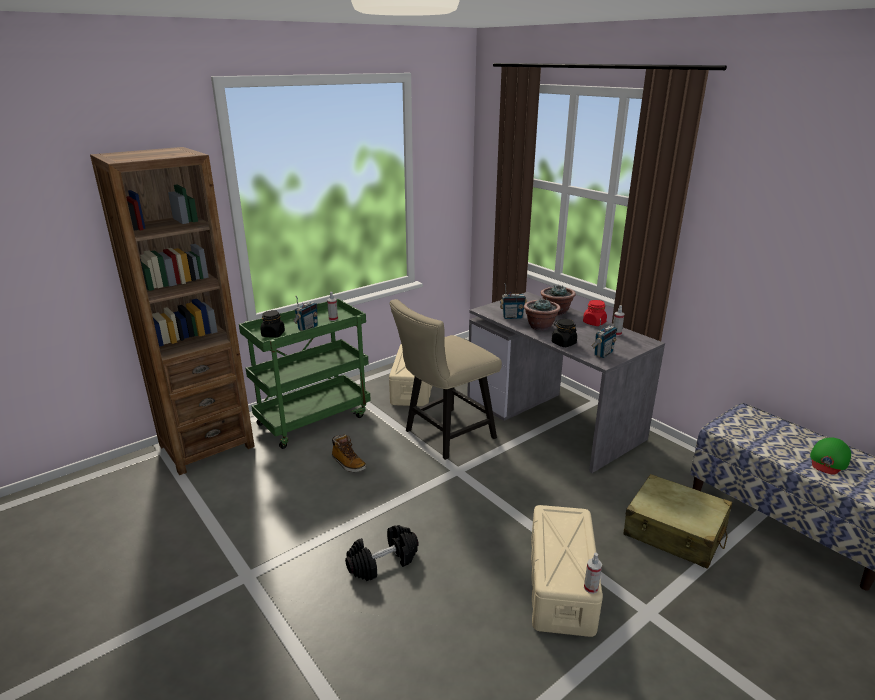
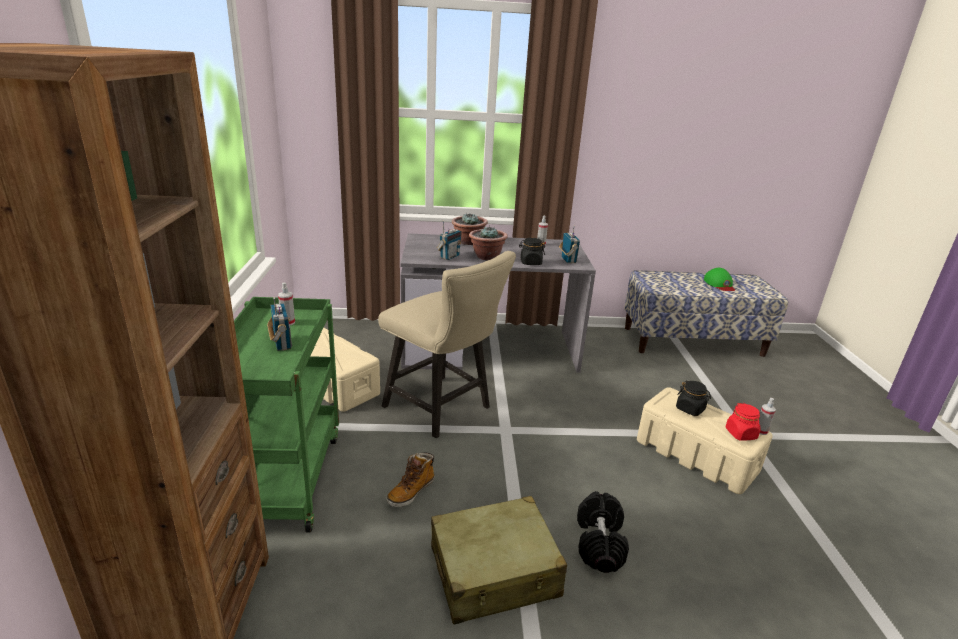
camera: 55 degrees left, 0 degrees up
black jar [260,310,285,338] -> black jar moved to [676,380,711,416]
boot [332,434,366,472] -> boot turned 135 degrees clockwise [386,452,435,507]
beige chair [389,299,502,460] -> beige chair turned 45 degrees counterclockwise [378,251,516,438]
red jar [583,300,607,326] -> red jar moved to [726,403,761,440]
beige suitcase [624,474,732,569] -> beige suitcase moved to [431,496,567,624]

